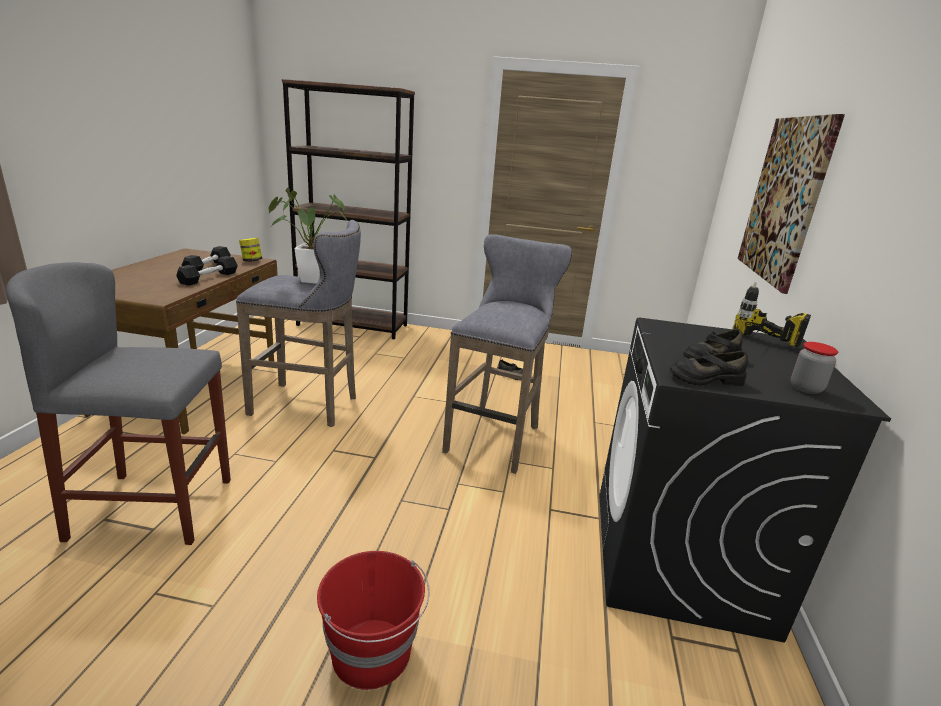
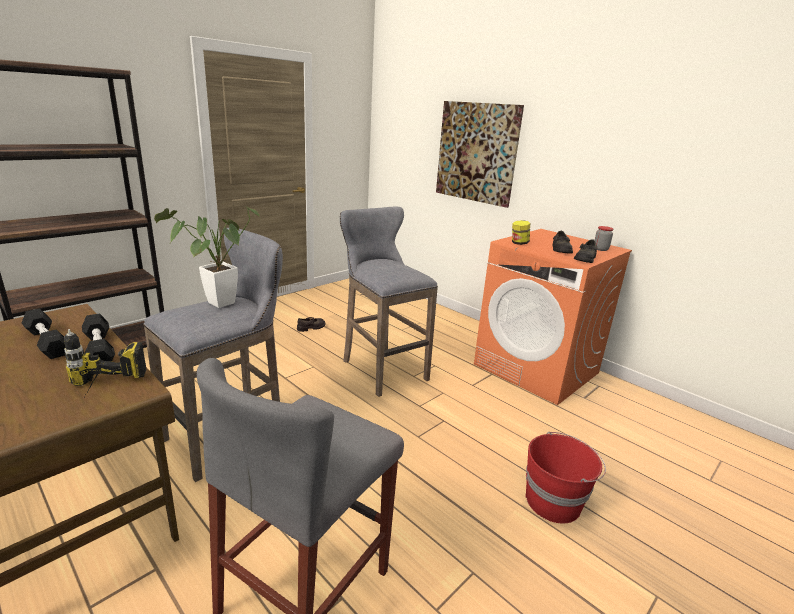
camera: 55 degrees left, 0 degrees up
jar [239,238,262,262] -> jar moved to [512,220,530,245]
black washing machine [599,317,891,643] -> orange washing machine [474,229,632,405]
power drill [732,282,811,347] -> power drill moved to [64,329,146,394]

